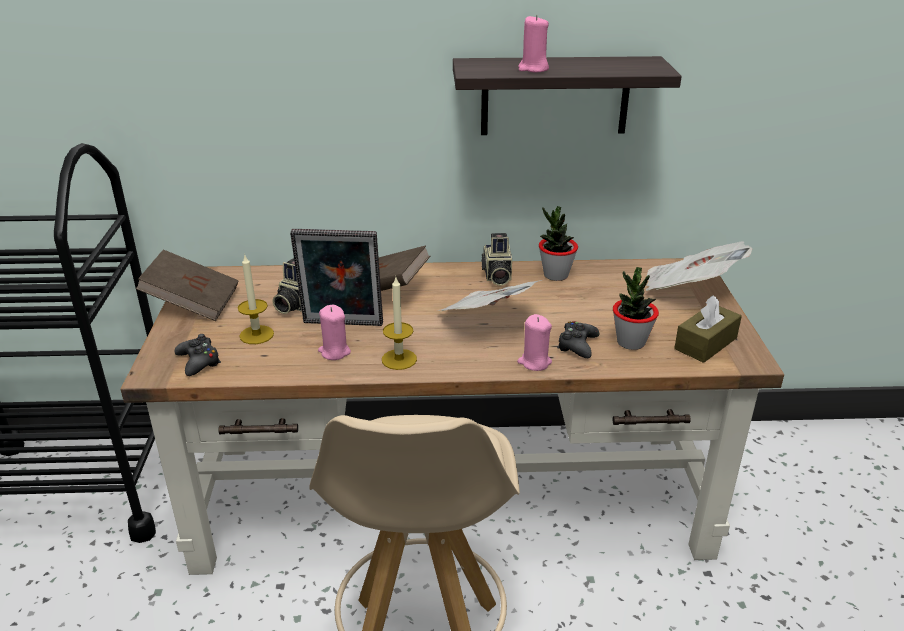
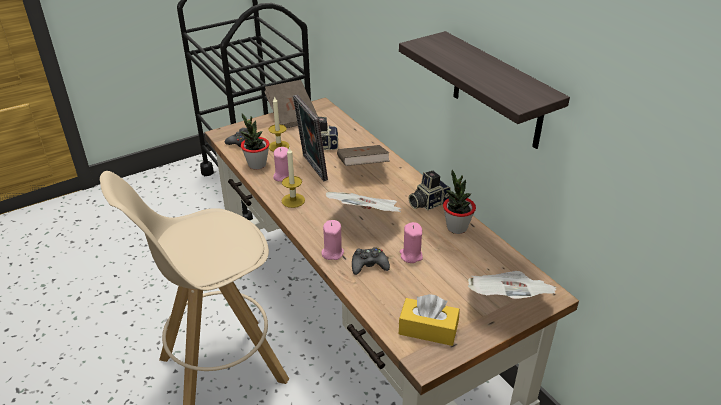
camera: 60 degrees right, 5 degrees up
pink candle [518,15,549,72] -> pink candle moved to [400,222,423,263]
potted plant [613,267,659,350] -> potted plant moved to [241,113,269,170]
brown tissue box [674,295,742,363] -> yellow tissue box [399,294,460,346]

